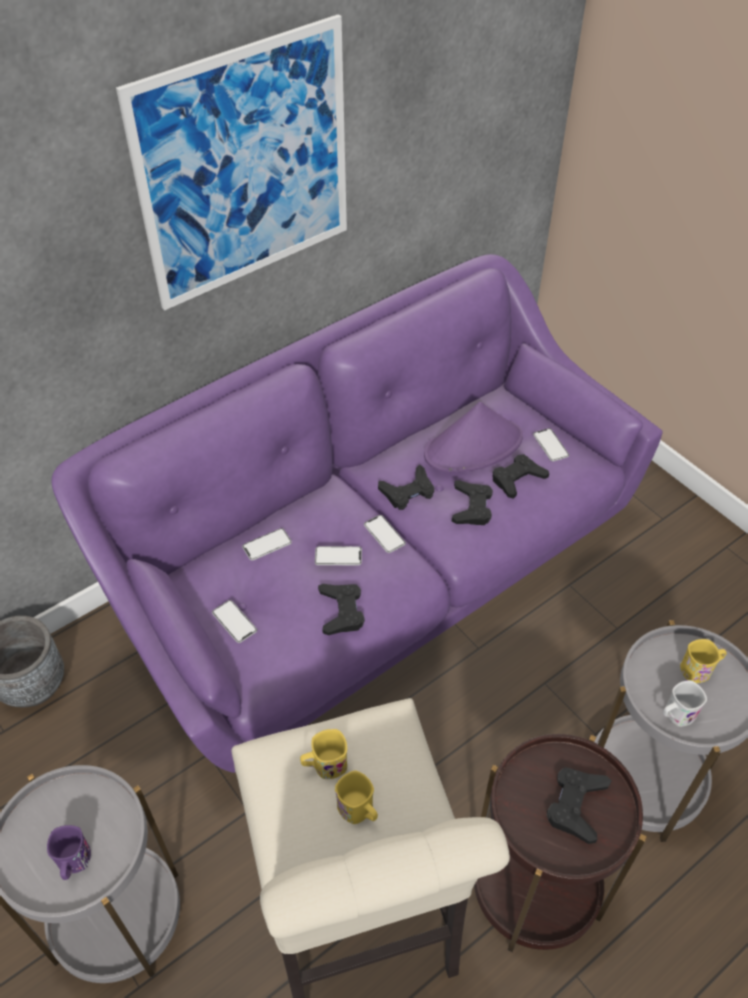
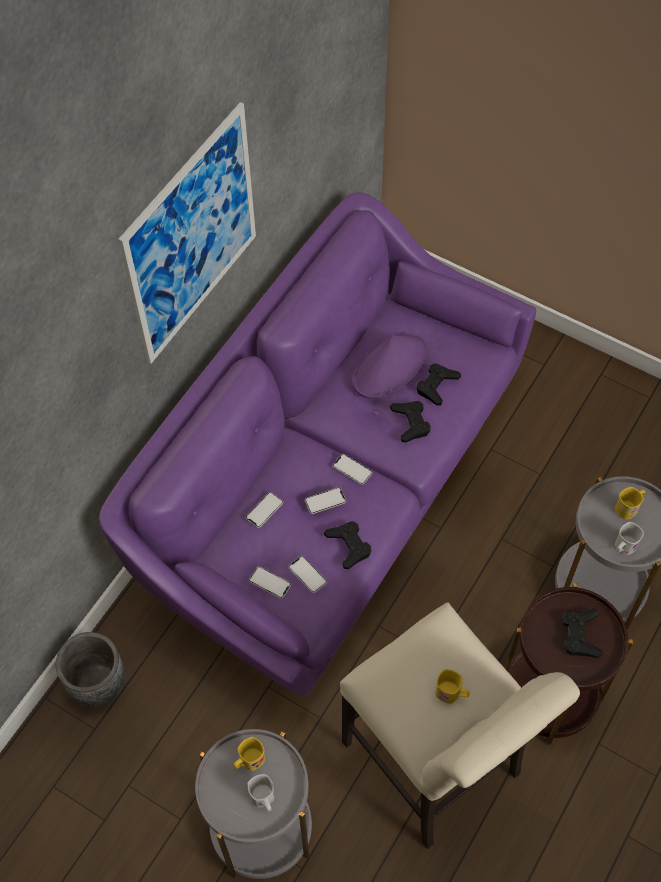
camera: 20 degrees left, 10 degrees up
purple mug [47,825,91,880] -> white mug [247,774,274,811]
yellow mug [300,729,347,779] -> yellow mug moved to [233,737,265,771]
black game controller [378,465,434,510] -> none
phone [533,428,569,461] -> phone moved to [288,556,327,593]

